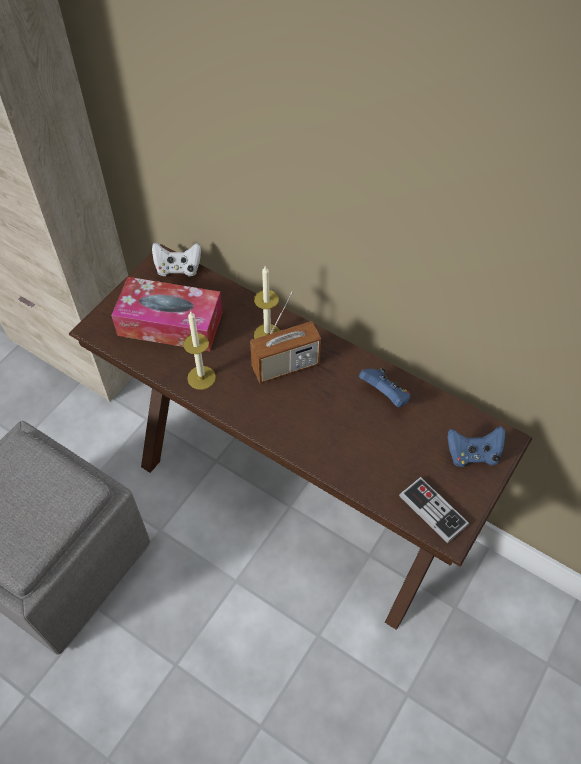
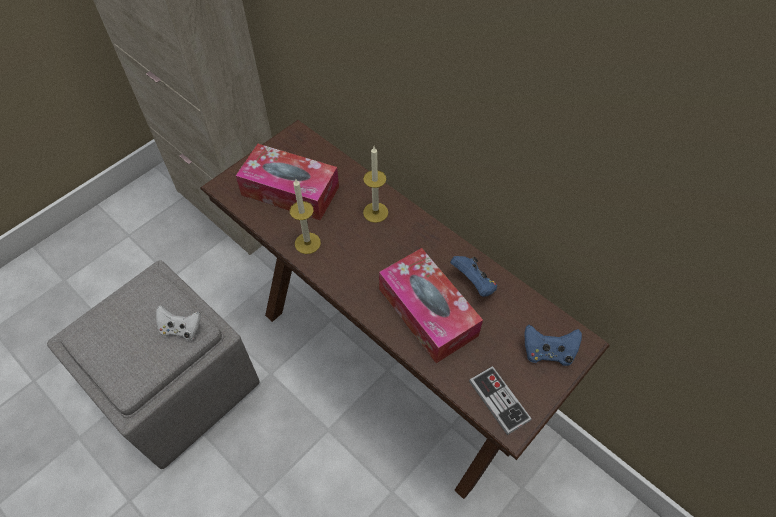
camera: 10 degrees right, 0 degrees up
white game controller [152,243,201,277] -> white game controller moved to [156,305,201,340]
radio [250,291,321,383] -> none
none -> tissue box [379,248,483,363]

